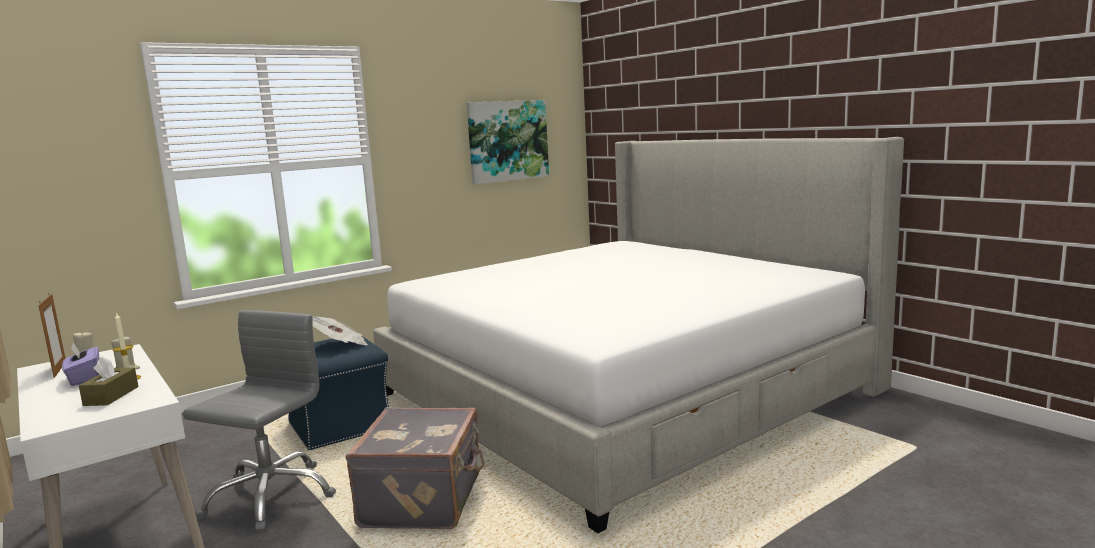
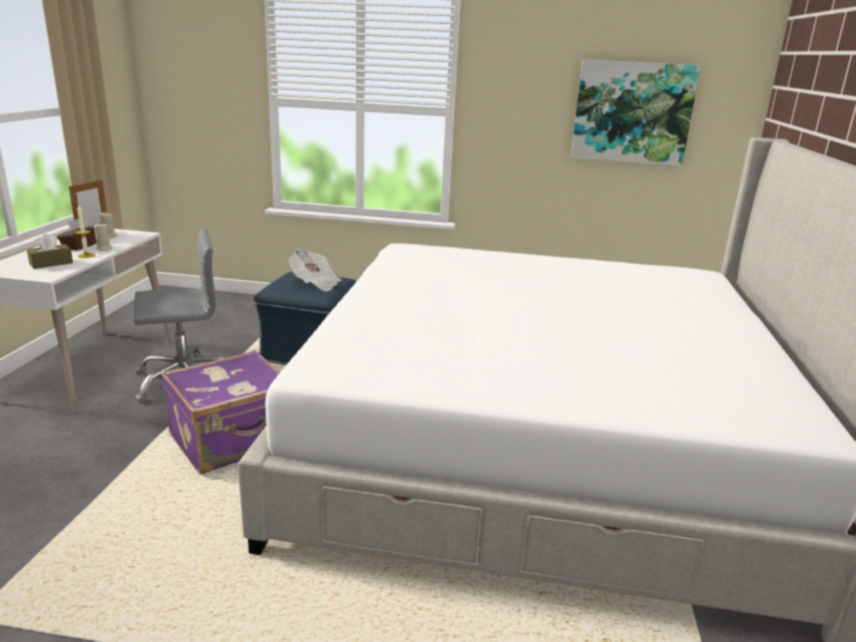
camera: 45 degrees right, 10 degrees up
purple tissue box [62,342,100,386] -> brown tissue box [57,219,96,250]
grey suitcase [346,407,484,529] -> purple suitcase [161,350,280,474]

